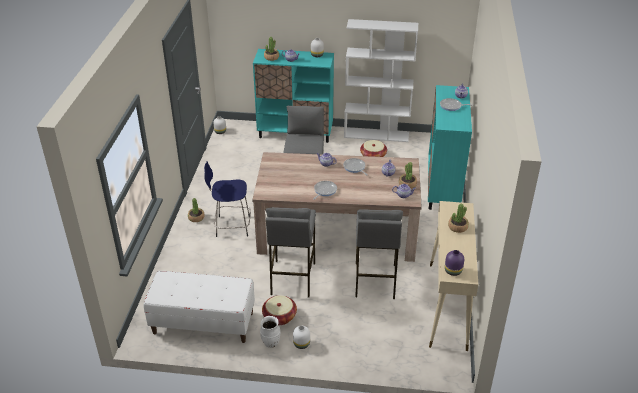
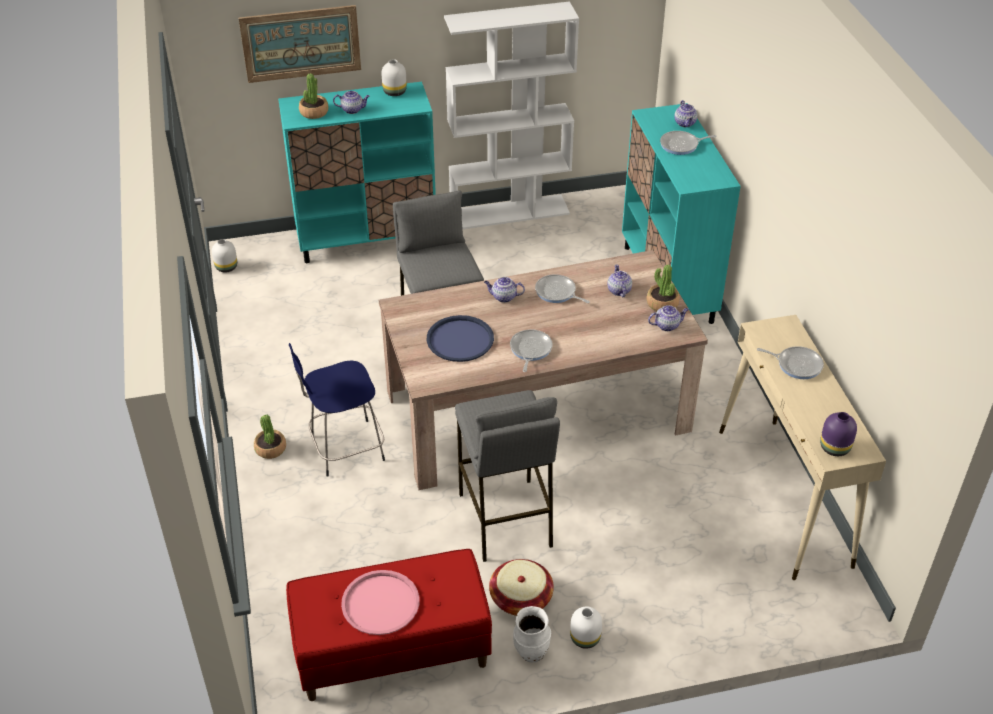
camera: 20 degrees left, 5 degrees up
white bench [144,271,255,343] -> red bench [286,549,492,701]
grey stool [355,209,403,299] -> none
basket [360,140,387,157] -> none
potted plant [448,203,469,233] -> frying pan [757,346,824,379]
none -> picture [238,5,361,83]
none -> pink tray [341,570,419,635]
none -> blue tray [427,315,494,362]

